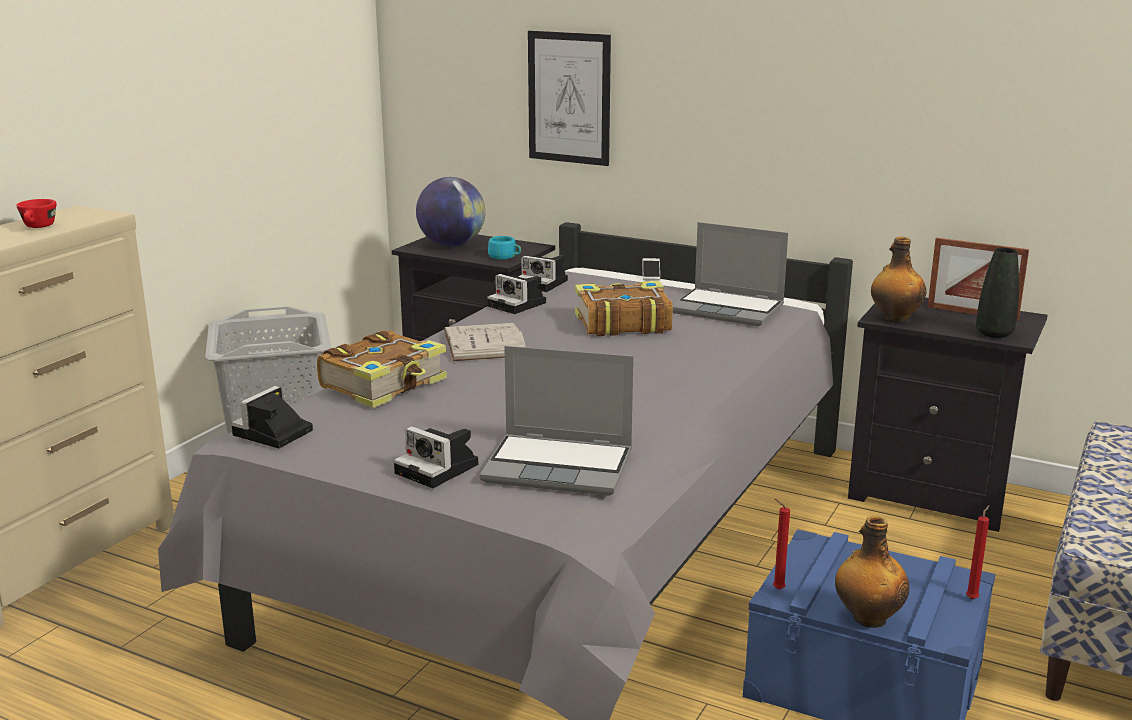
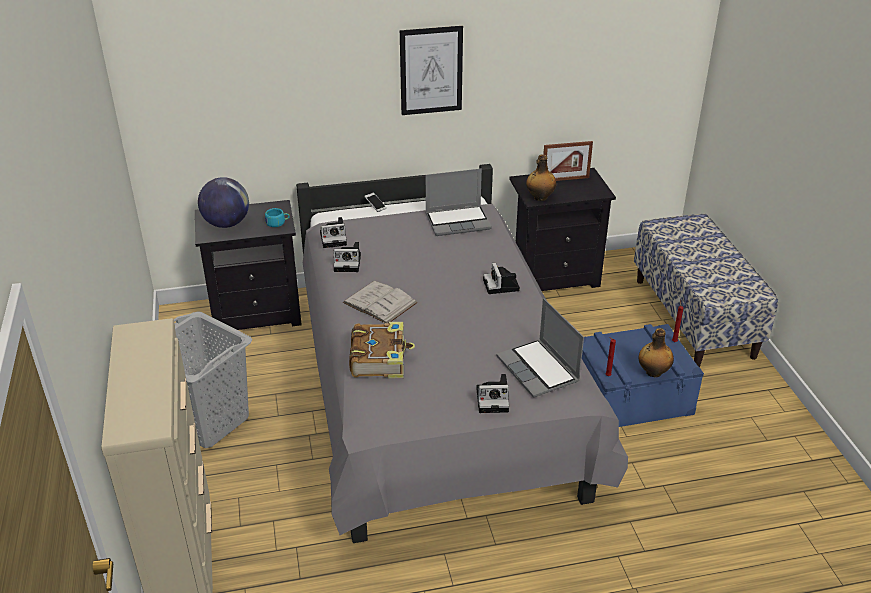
camera: 40 degrees left, 15 degrees up
red cup [16,199,56,228] -> none
camera [231,386,313,448] -> camera moved to [483,262,520,294]
laptop [479,346,634,496] -> laptop turned 90 degrees clockwise [496,298,584,398]
picture [528,31,611,166] -> picture moved to [400,26,463,115]
book [575,281,673,336] -> none
black vase [976,248,1019,338] -> none

